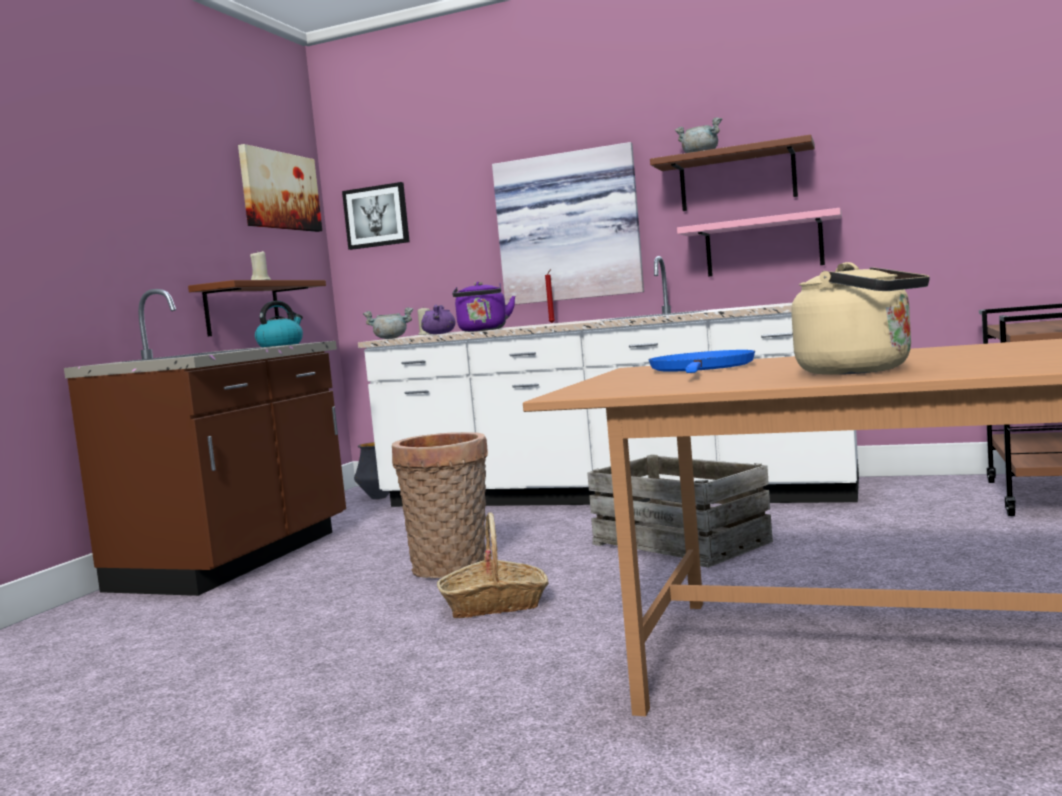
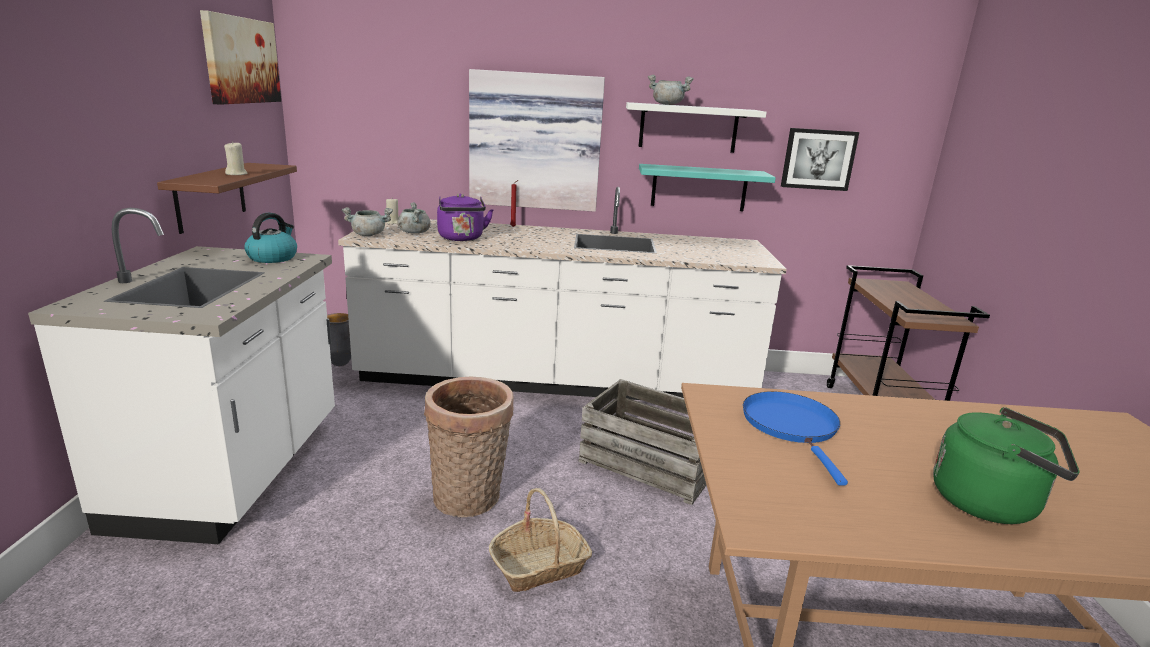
camera: 20 degrees left, 15 degrees up
brown counter [64,289,346,596] -> white counter [28,208,335,544]
picture [342,182,410,250] -> picture moved to [781,128,859,191]
purple cooking pot [421,305,455,334] -> grey cooking pot [397,202,431,234]
brown shelf [650,134,815,211] -> white shelf [626,102,767,153]
pink shelf [677,208,842,277] -> turquoise shelf [639,164,776,211]
beige kettle [791,262,930,375] -> green kettle [933,407,1080,524]

